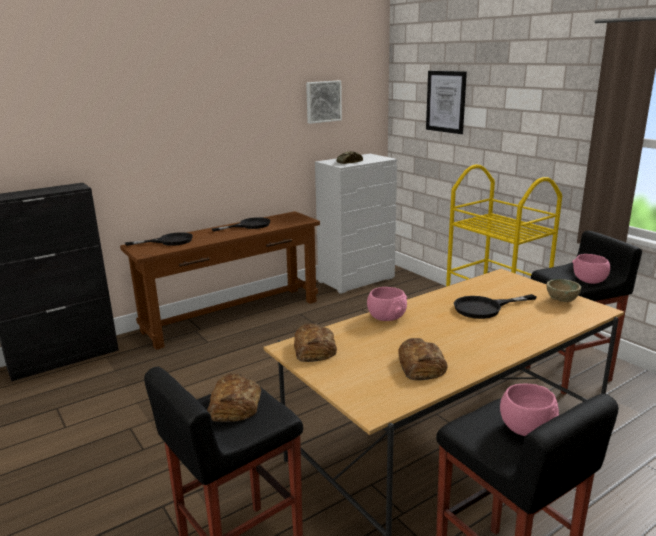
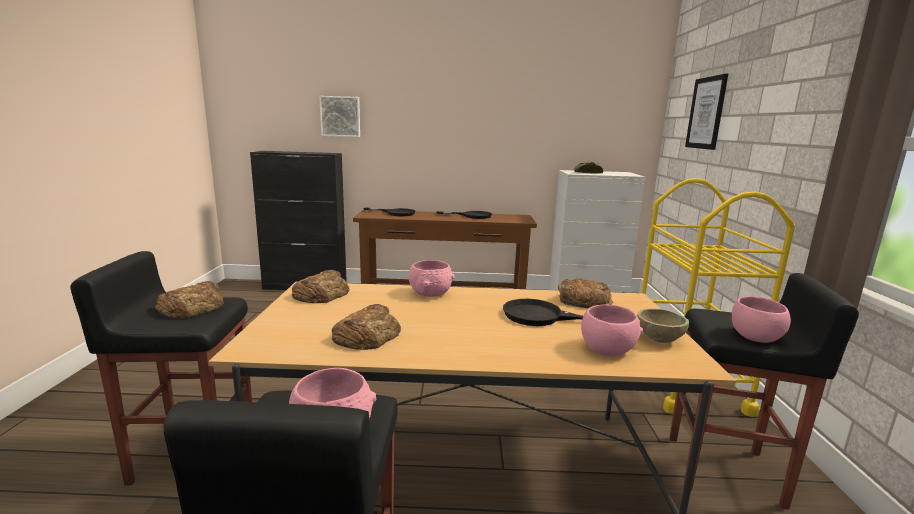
camera: 35 degrees right, 5 degrees down
picture [306,81,342,124] -> picture moved to [319,96,360,137]
none -> bread [558,278,613,308]
none -> pink bowl [581,304,643,357]

